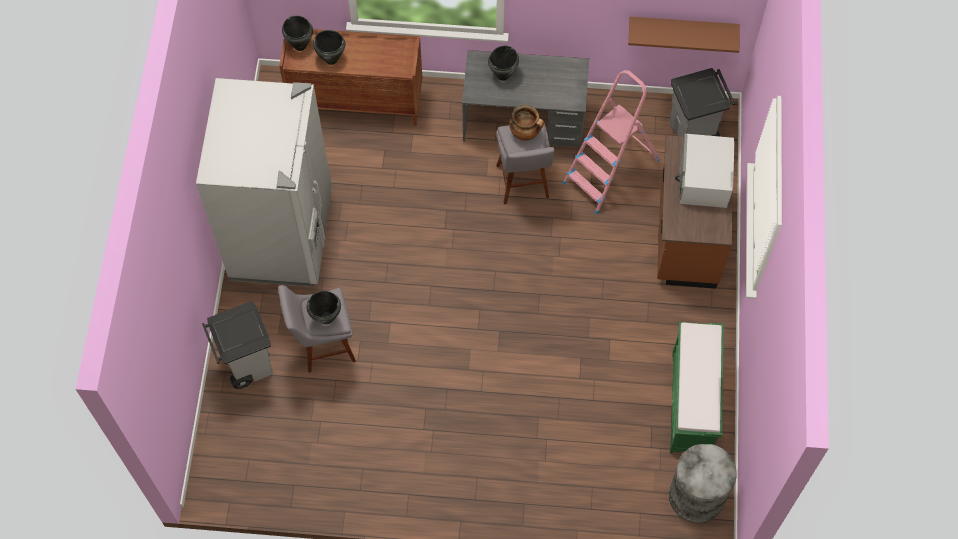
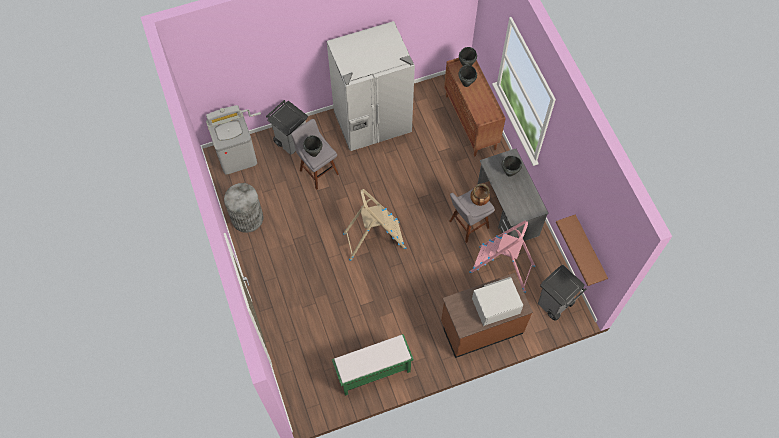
camera: 65 degrees right, 0 degrees up
grey trash can [669,444,737,523] -> grey trash can moved to [224,183,263,233]
none -> grey washing machine [206,105,261,174]
none -> beige step ladder [343,189,406,261]

